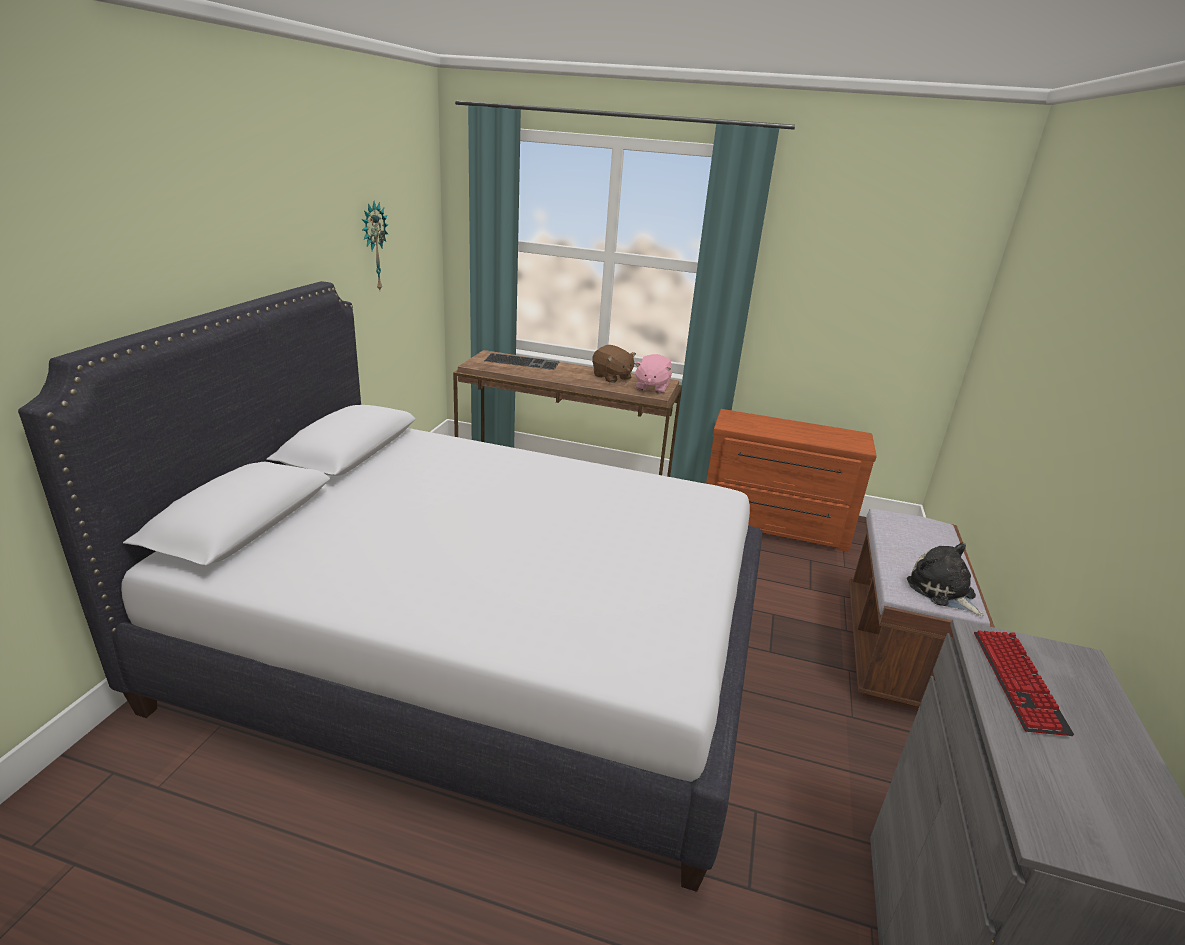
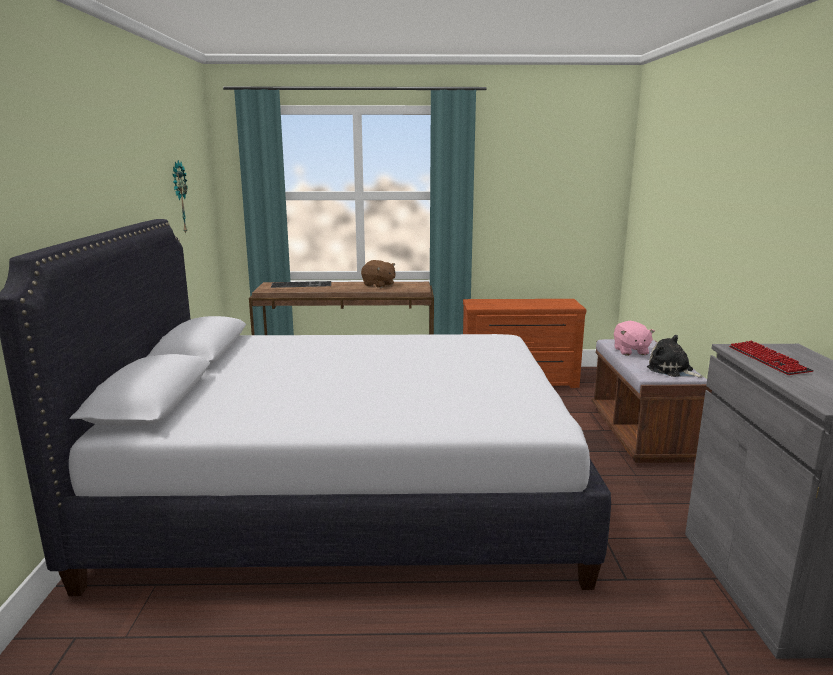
camera: 15 degrees left, 10 degrees down
pink plush toy [634,354,672,394] -> pink plush toy moved to [614,321,655,355]

